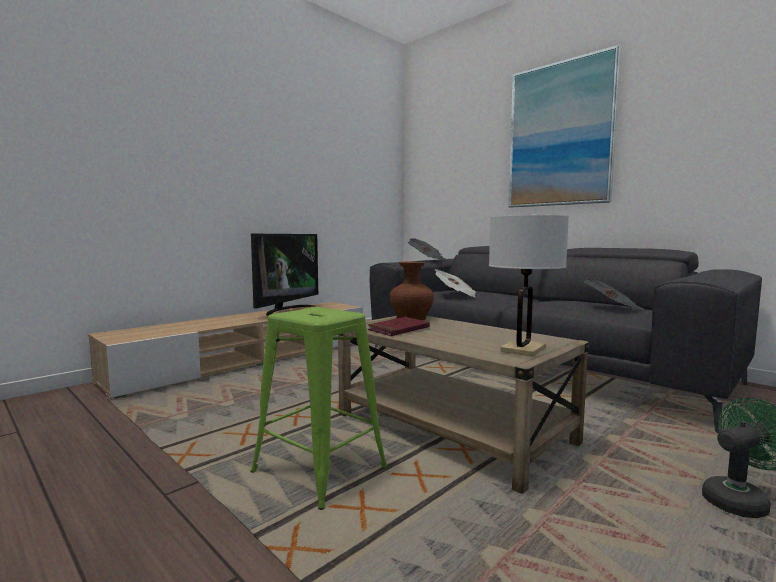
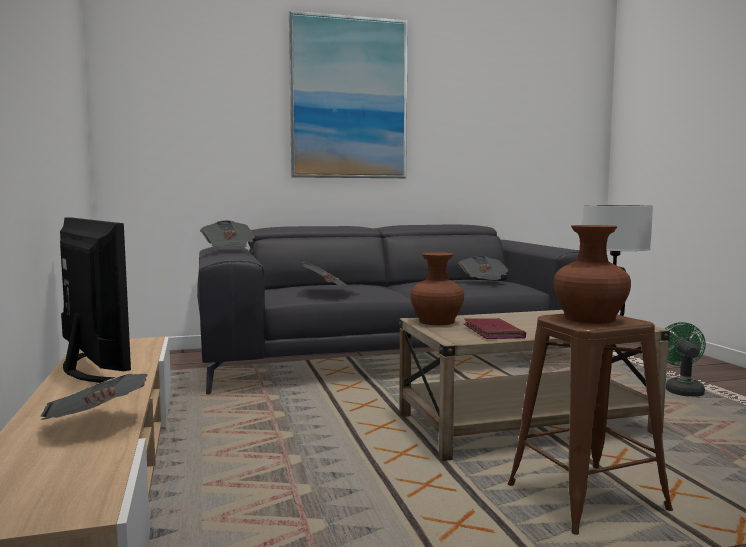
camera: 60 degrees left, 0 degrees up
green stool [250,307,388,510] -> brown stool [508,313,673,535]
none -> newspaper [41,374,148,420]
none -> brown vase [553,225,631,324]

